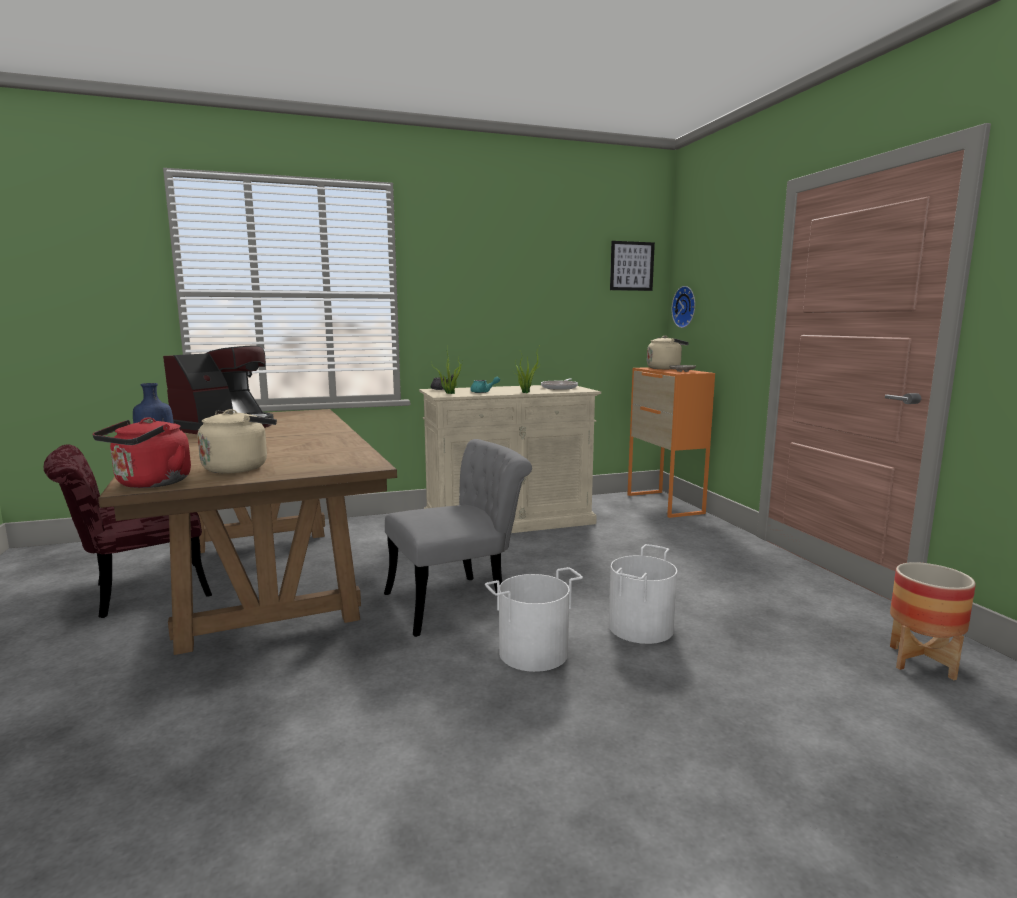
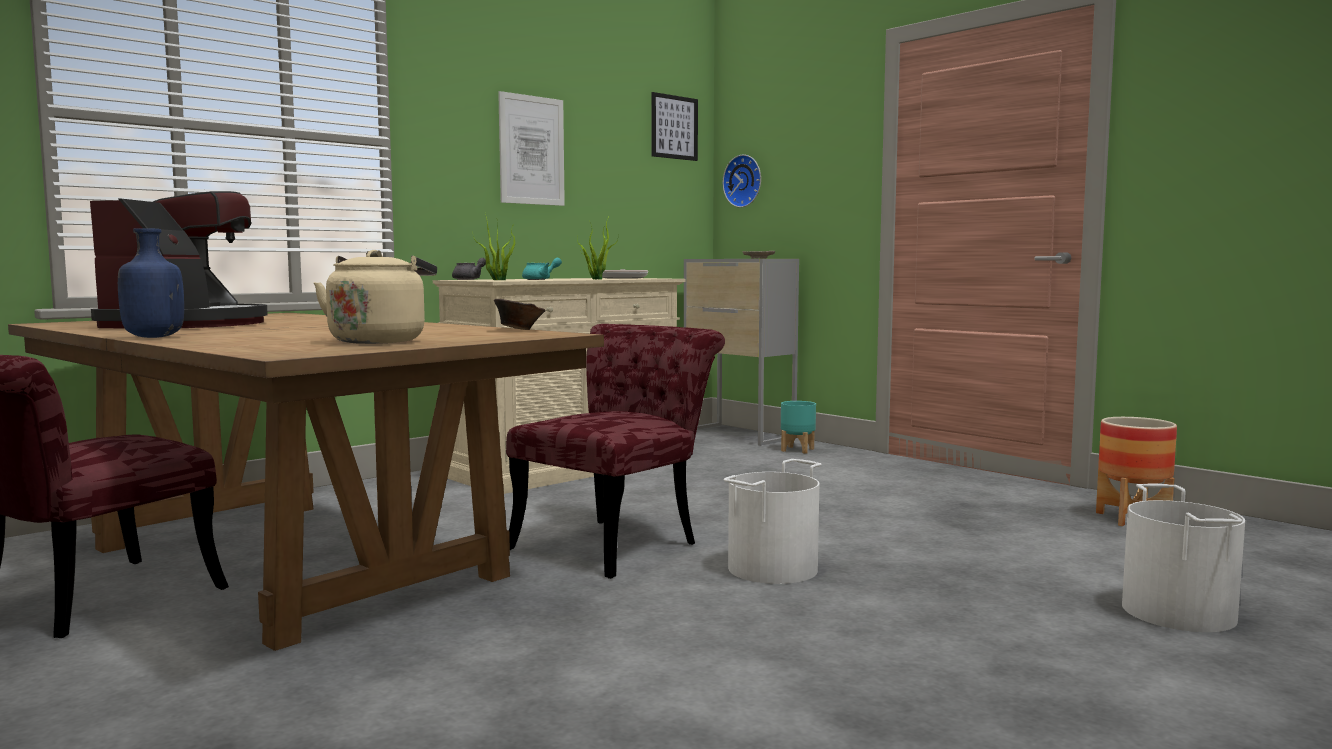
camera: 25 degrees left, 5 degrees down
red kettle [92,417,191,488] -> none
grey chair [384,439,532,637] -> red chair [506,324,725,579]
white bucket [609,544,677,644] -> white bucket moved to [1122,484,1245,632]
orange cabinet [627,367,715,518] -> grey cabinet [684,259,799,446]
beige kettle [647,336,689,369] -> none
none -> brown bowl [494,299,546,330]
none -> picture [498,91,565,206]
none -> turquoise planter [781,401,816,454]

